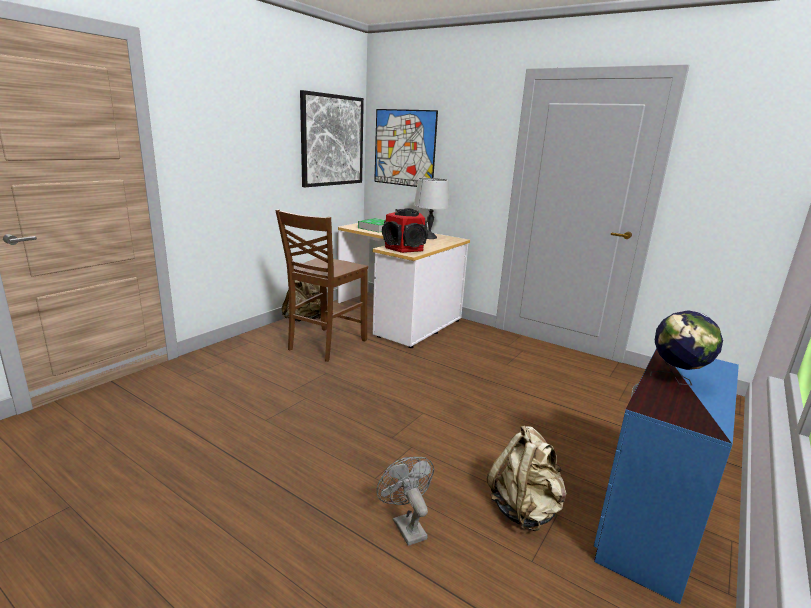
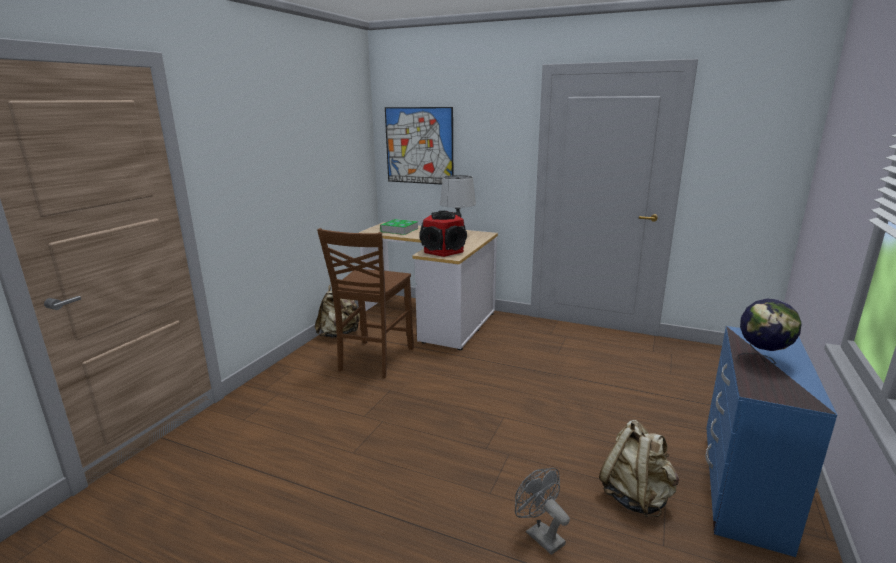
camera: 10 degrees left, 0 degrees up
picture [300,90,364,187] -> none

